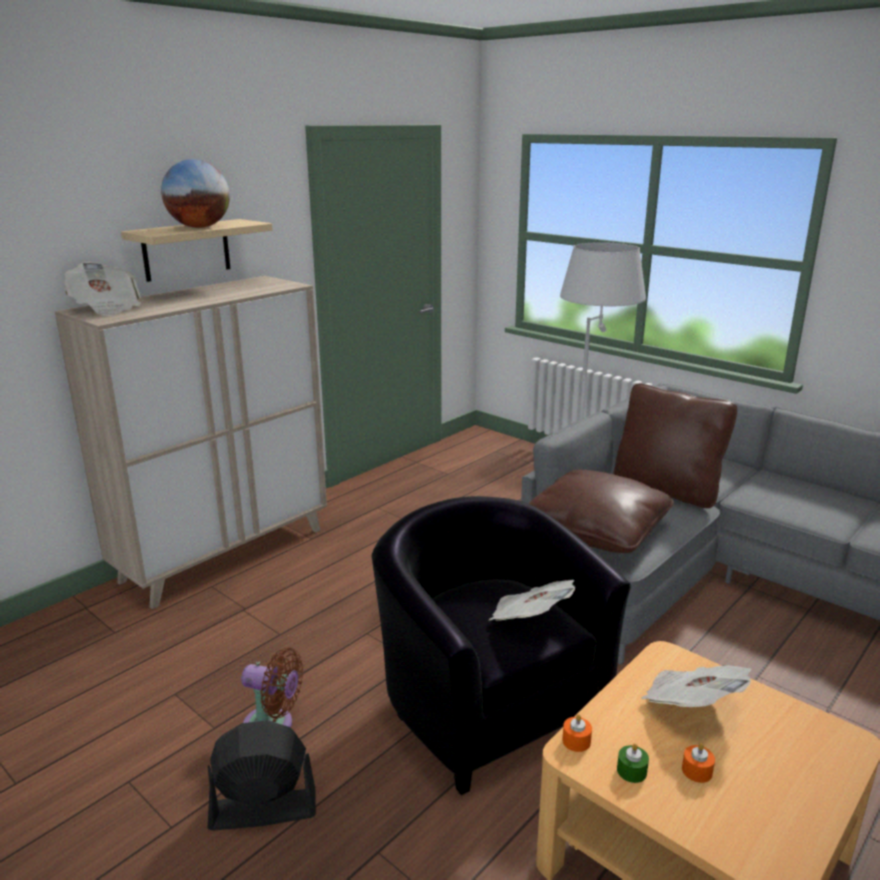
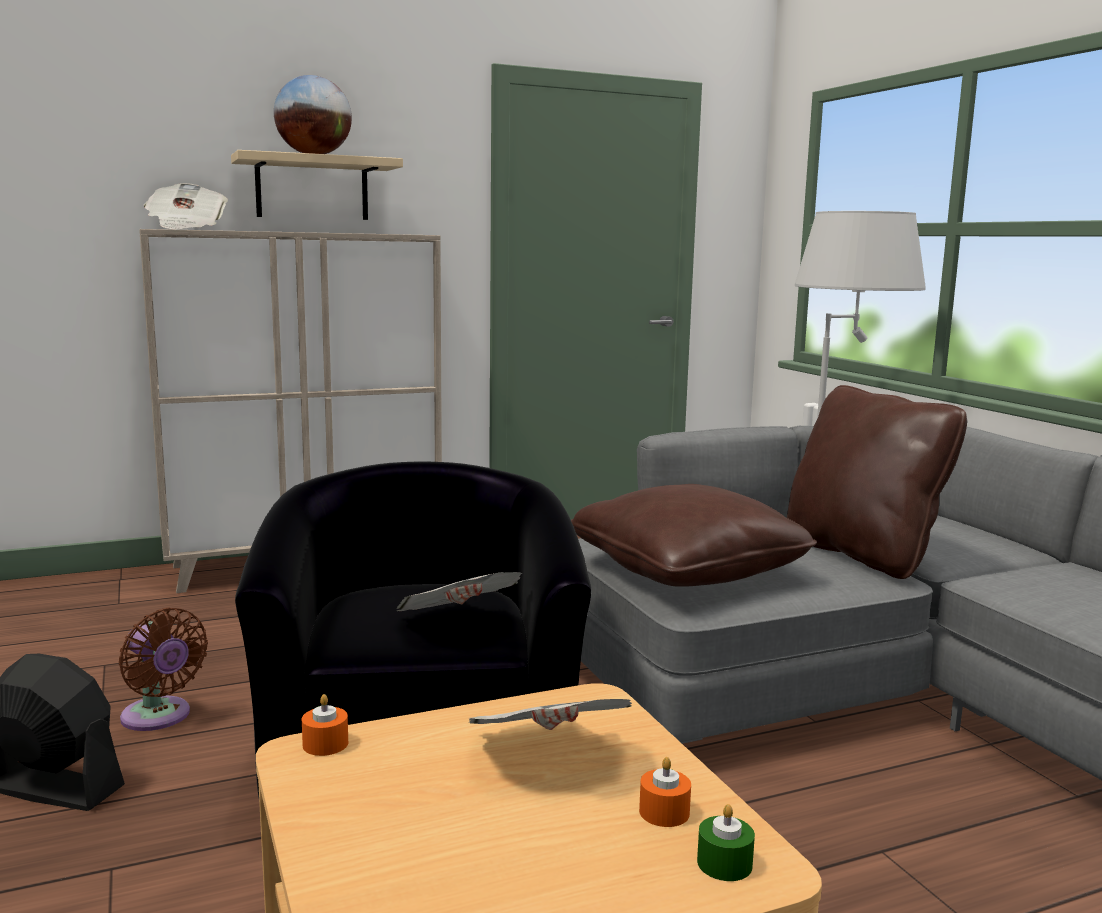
camera: 25 degrees right, 10 degrees down
green candle [617,744,649,783] -> green candle moved to [697,804,755,881]
orange candle [682,743,715,783] -> orange candle moved to [639,757,691,827]

